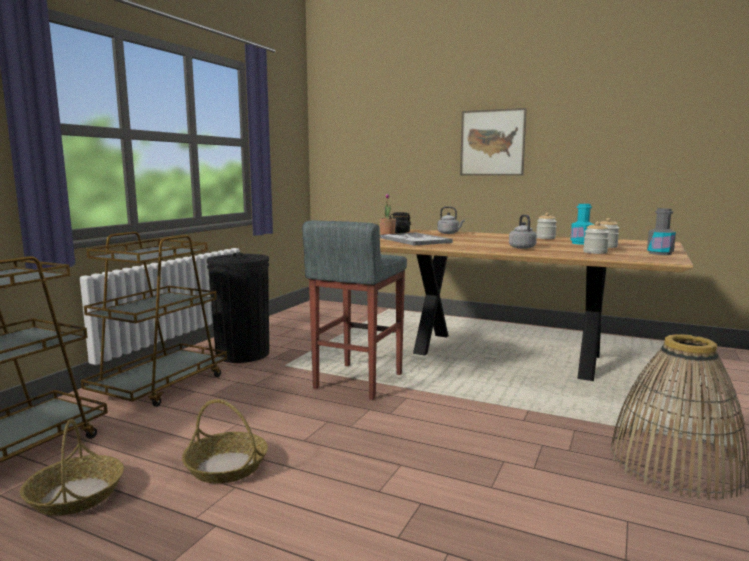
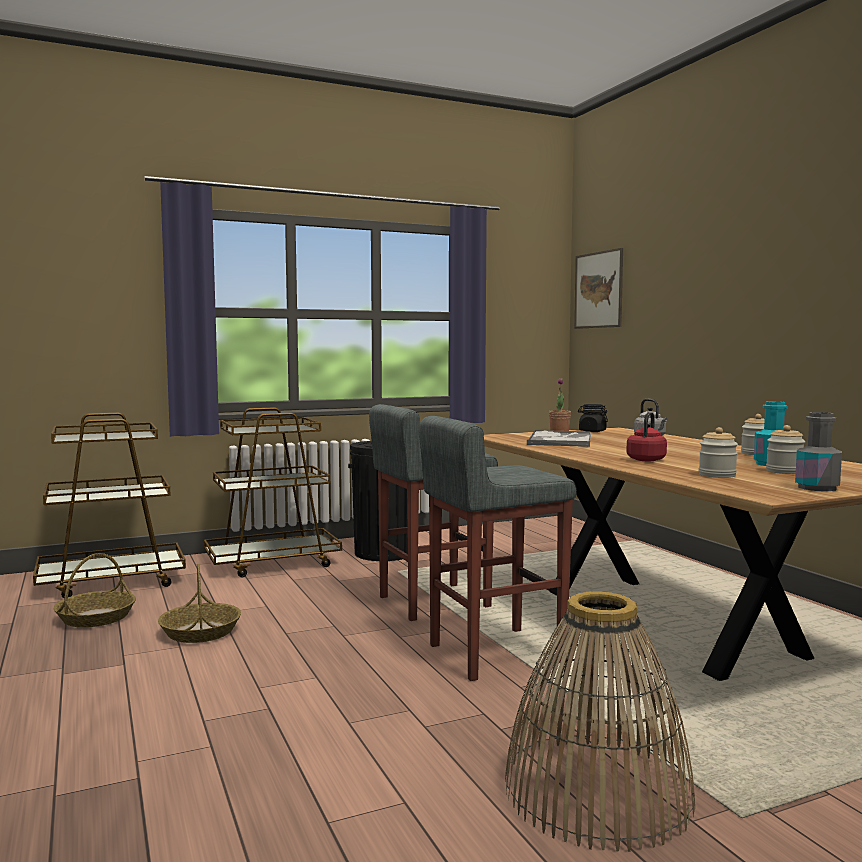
camera: 40 degrees right, 5 degrees down
picture [460,108,527,176] -> picture moved to [574,248,623,329]
grey kettle [509,214,537,249] -> red kettle [626,412,667,461]
none -> grey stool [419,416,577,681]

